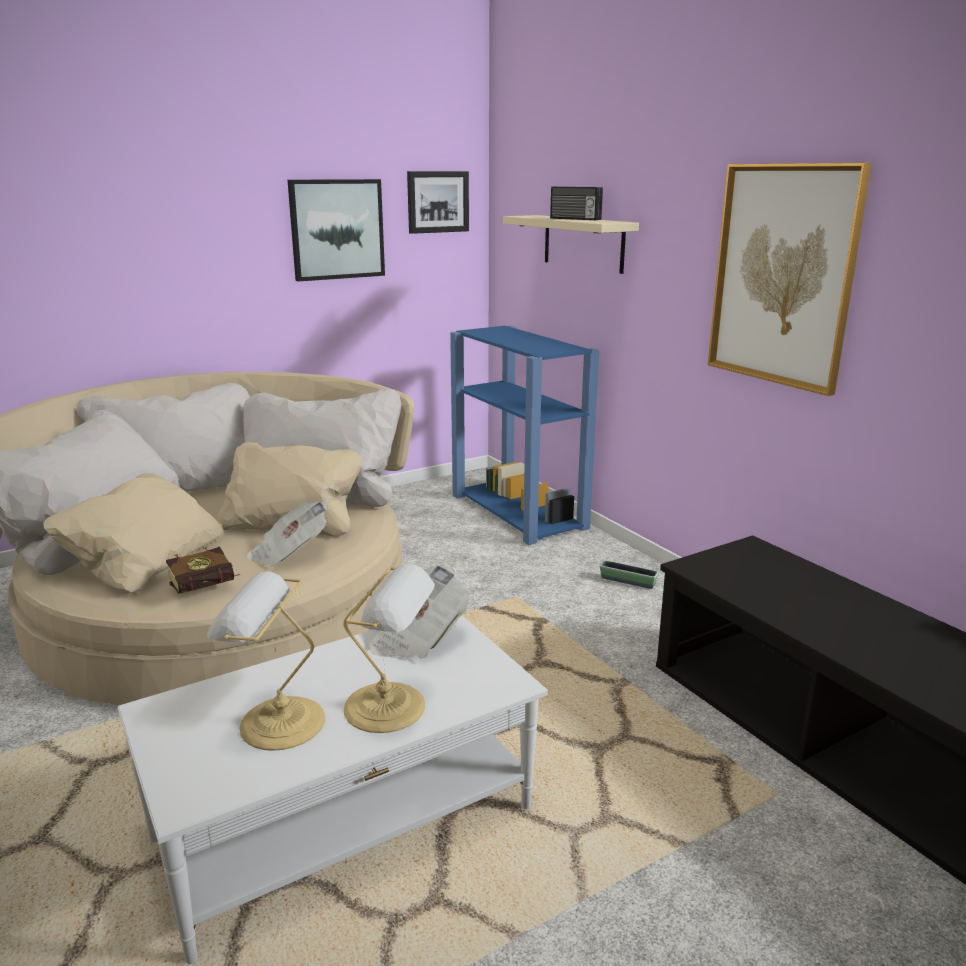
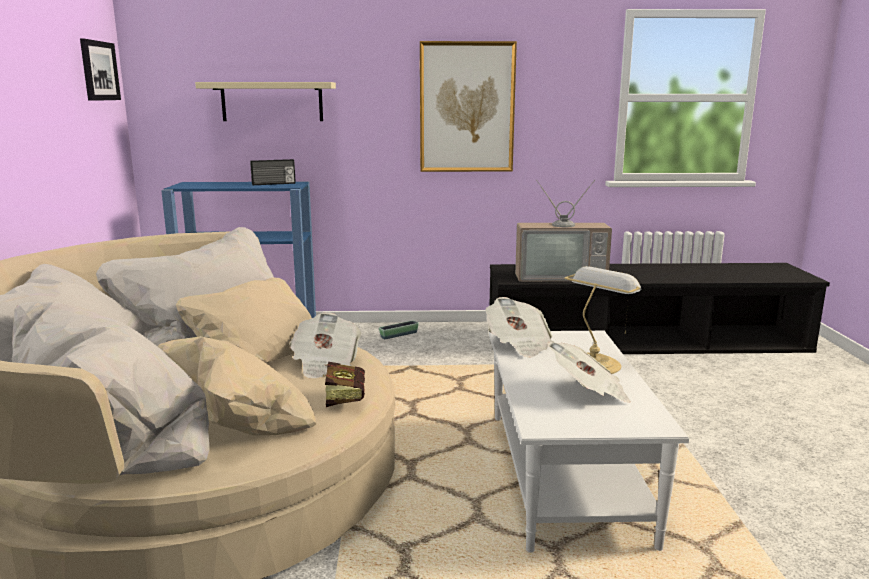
camera: 60 degrees left, 5 degrees down
table lamp [207,571,325,751] -> newspaper [548,342,631,403]
picture [287,179,385,282] -> none
radio [550,187,603,220] -> radio moved to [250,159,296,185]
none -> television [515,180,612,282]

